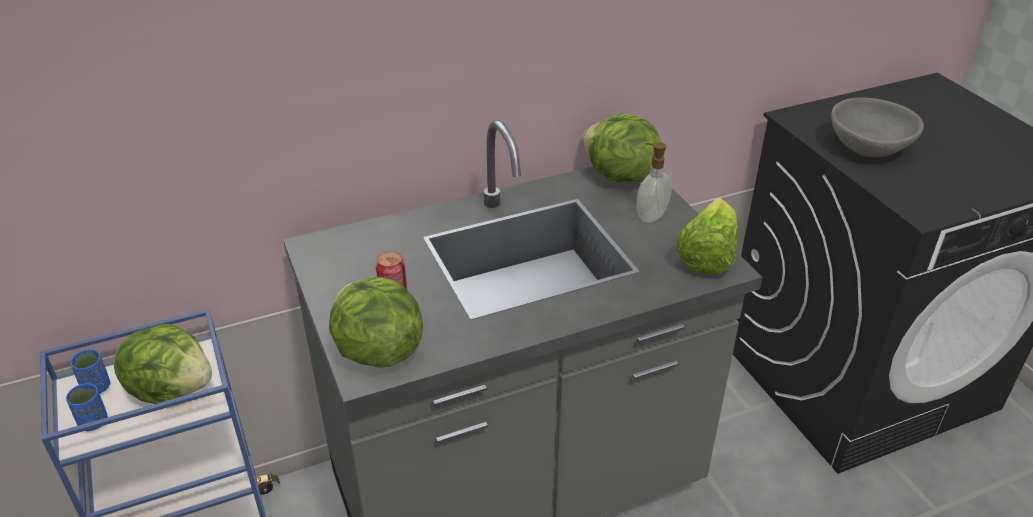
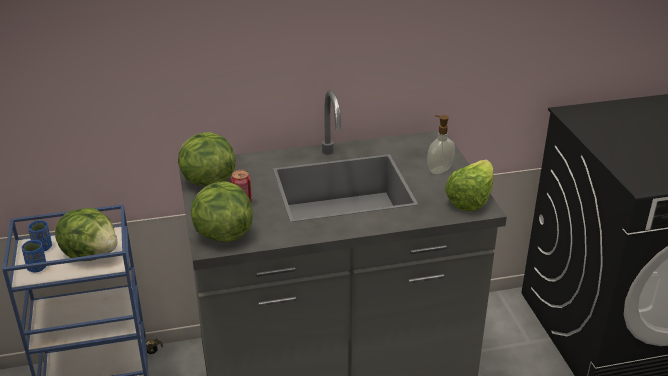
camera: 10 degrees right, 5 degrees down
lettuce [583,114,662,182] -> lettuce moved to [178,132,235,186]
grey bowl [831,98,924,157] -> none

